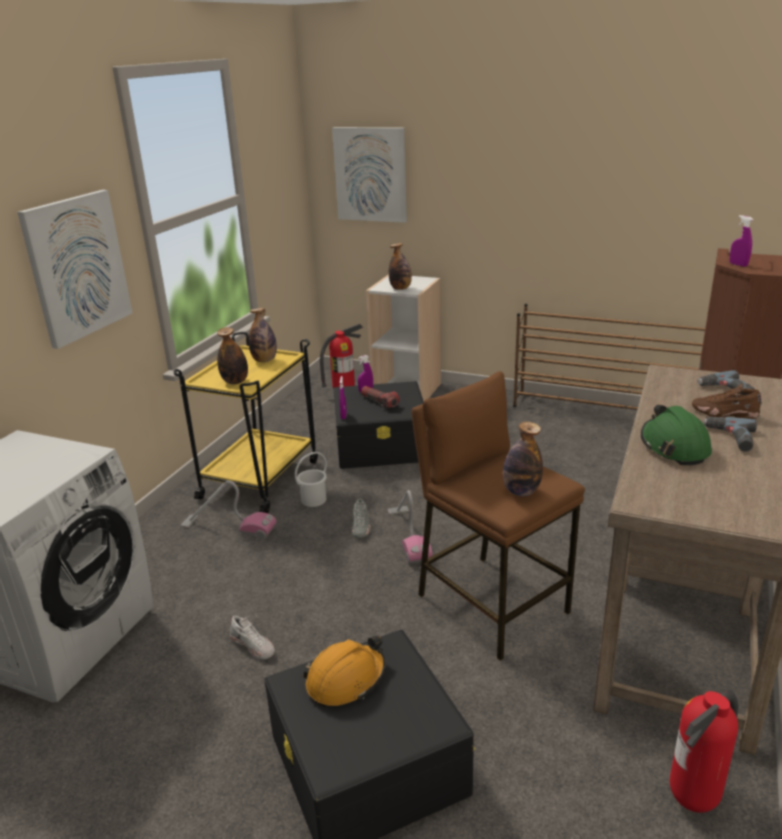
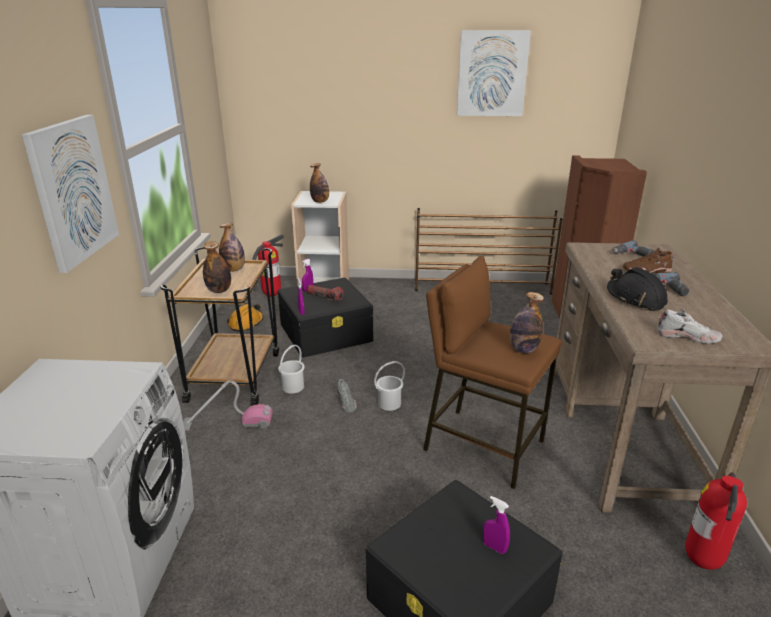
camera: 20 degrees left, 0 degrees up
yellow cart [173,332,318,513] -> brown cart [160,247,279,406]
white shoe [230,616,275,659] -> white shoe moved to [657,308,722,344]
orange hard hat [303,636,386,706] -> orange hard hat moved to [227,304,264,332]
picture [332,127,407,223] -> picture moved to [457,30,531,116]
vacuum cleaner [388,490,433,564] -> white bucket [374,361,405,411]
green hard hat [641,405,712,465] -> black hard hat [607,267,668,311]
purple spray bottle [730,215,753,267] -> purple spray bottle moved to [483,496,510,554]

